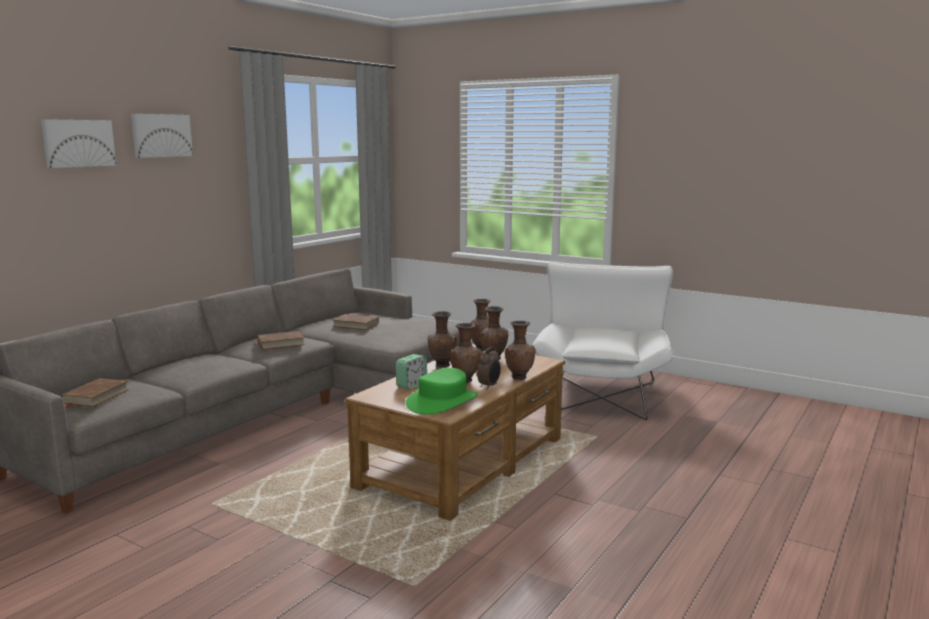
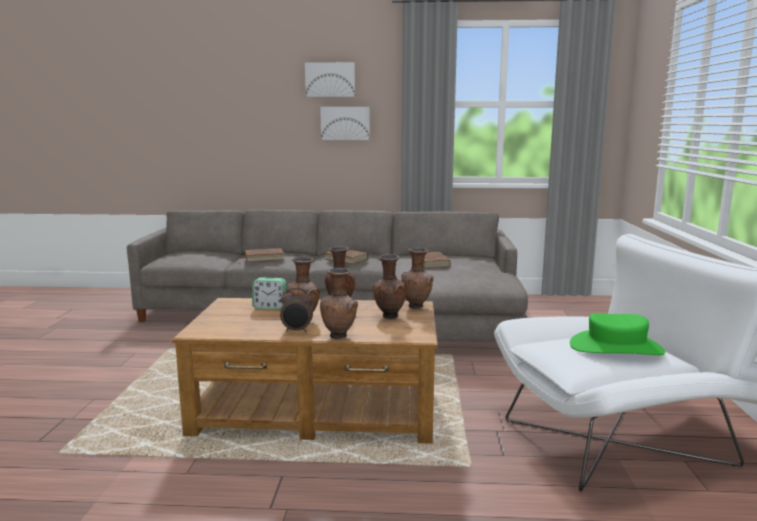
camera: 60 degrees right, 0 degrees up
picture [41,119,116,168] -> picture moved to [320,107,370,140]
brown book [61,378,129,408] -> brown book moved to [239,248,284,262]
green hat [406,368,478,415] -> green hat moved to [570,313,665,355]

